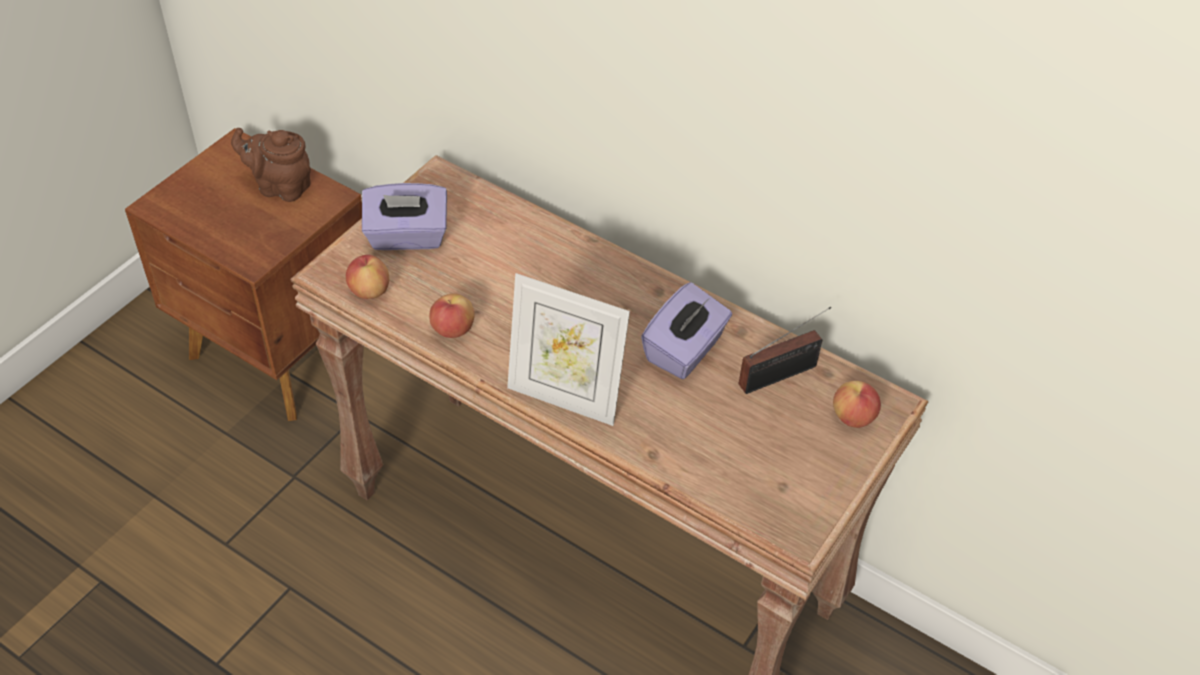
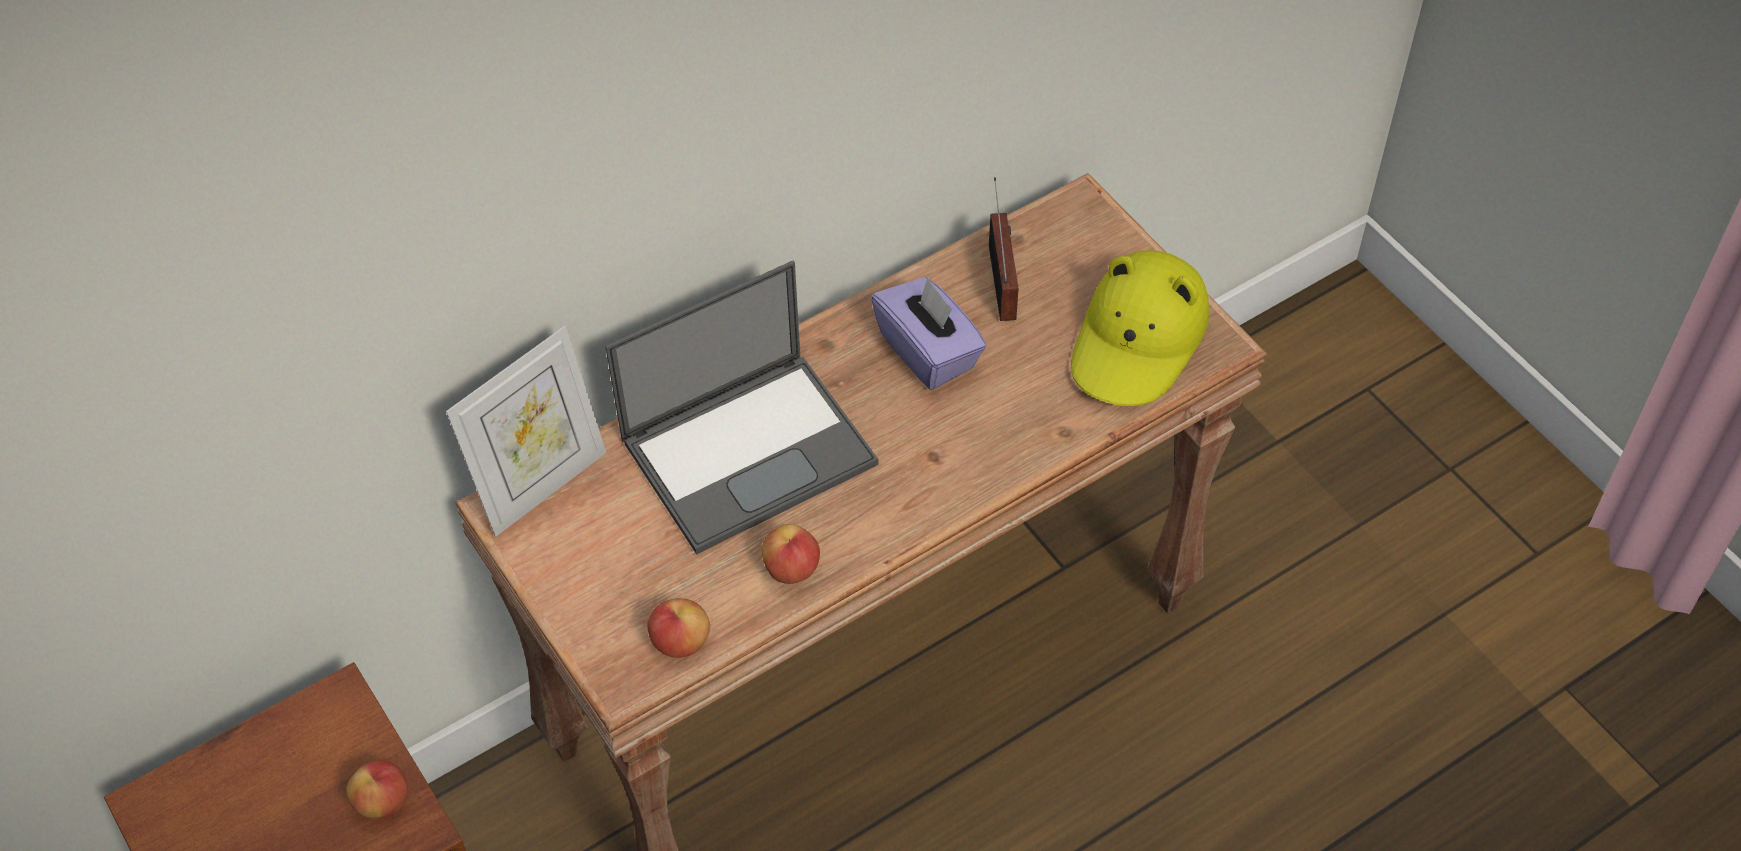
camera: 65 degrees left, 5 degrees up
brown teapot [231,128,311,202] -> none
purple tissue box [362,183,447,250] -> none
picture frame [507,273,630,426] -> picture frame moved to [446,326,606,537]
apple [833,381,881,428] -> apple moved to [346,760,408,818]
none -> laptop [605,261,878,554]
none -> yellow hat [1071,250,1209,406]

